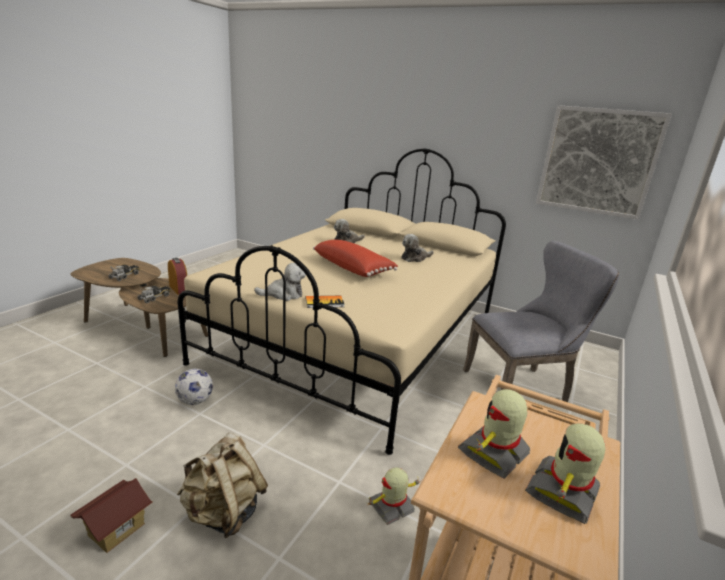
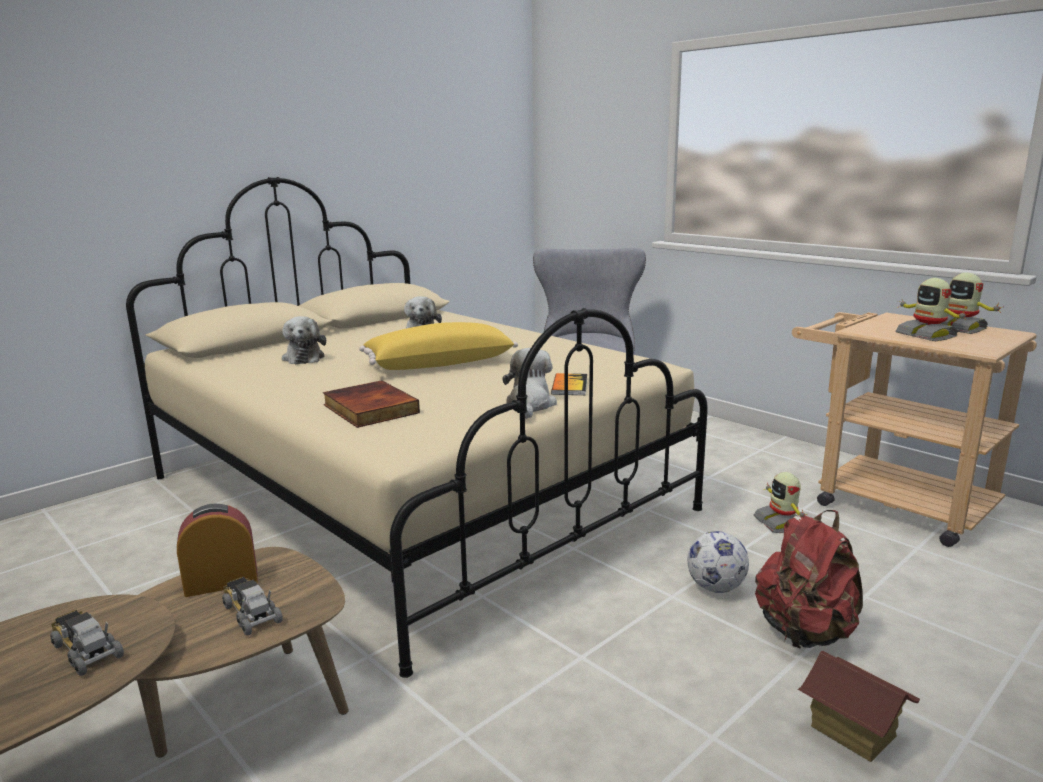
camera: 70 degrees left, 5 degrees down
football [175,369,213,405] -> football moved to [687,531,749,593]
beige backpack [177,433,268,538] -> red backpack [755,510,863,649]
red pillow [313,240,398,277] -> yellow pillow [359,322,518,370]
picture [536,105,672,220] -> none
none -> book [323,381,420,428]

